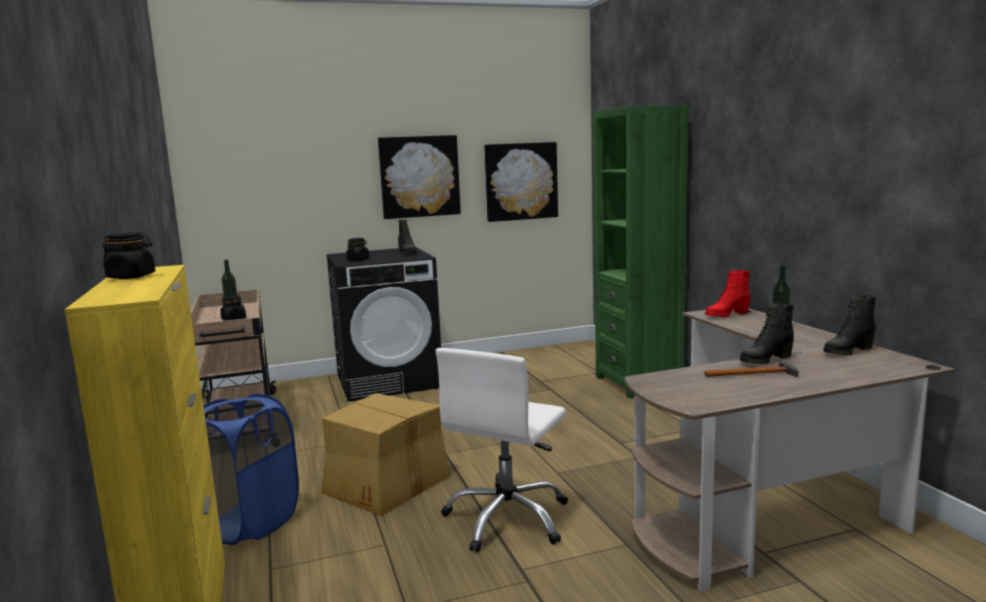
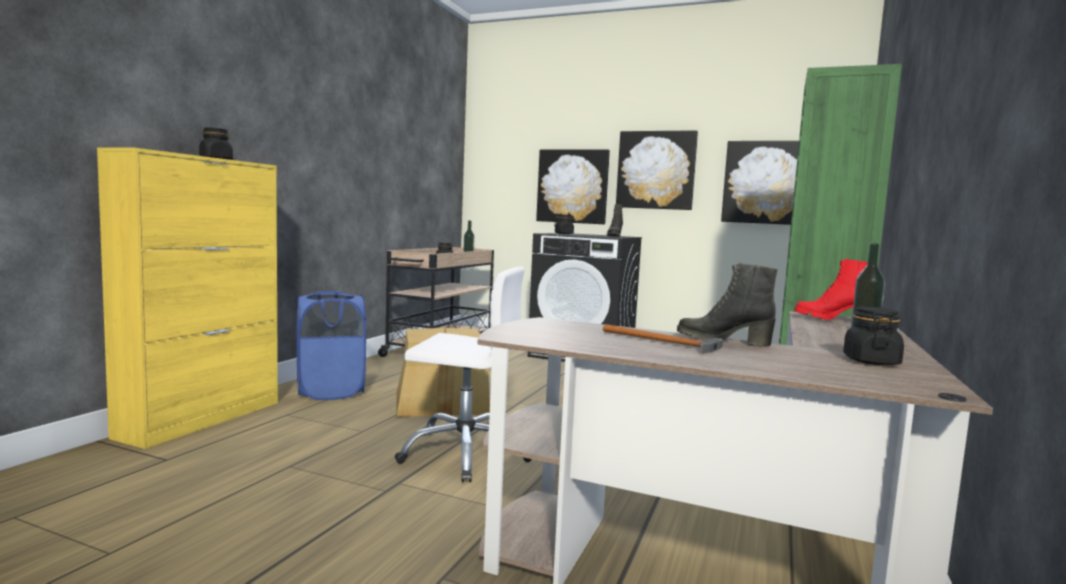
camera: 40 degrees right, 5 degrees down
white office chair [436,348,568,552] -> white office chair turned 150 degrees counterclockwise [395,267,531,482]
black boot [824,295,876,355] -> black jar [843,306,904,365]
none -> picture [536,149,610,224]

